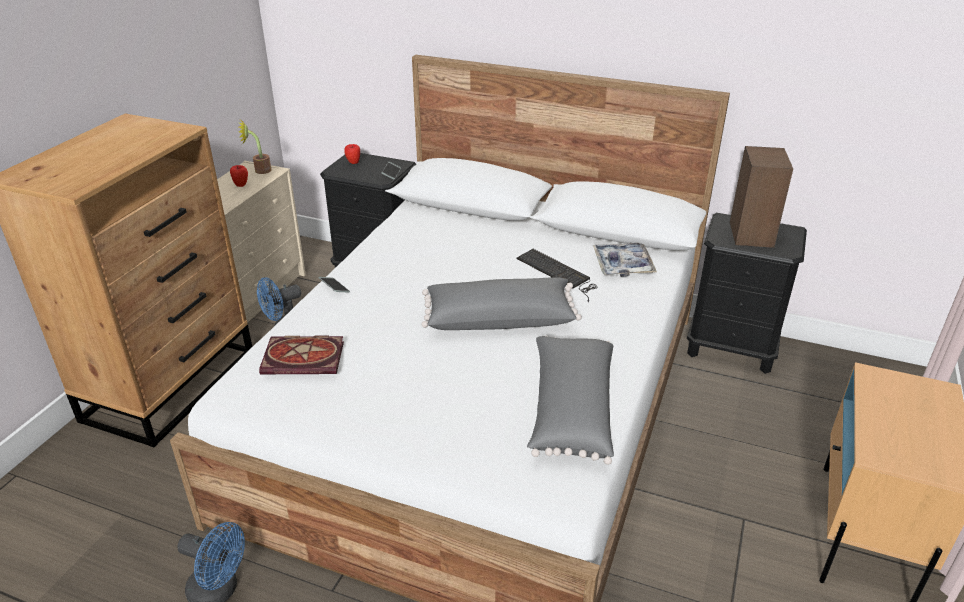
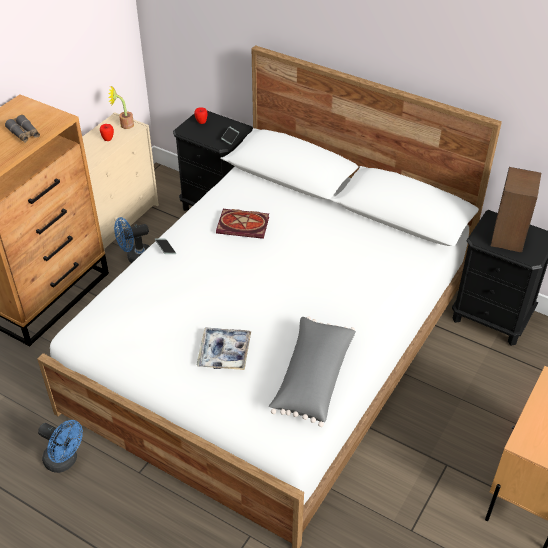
camera: 10 degrees right, 10 degrees up
book [259,335,344,374] -> book moved to [216,209,269,239]
grey pillow [421,277,582,330] -> none
keyboard [517,249,597,302] -> none
tray [593,243,657,277] -> tray moved to [197,328,251,370]
none -> grey binoculars [5,115,40,142]

